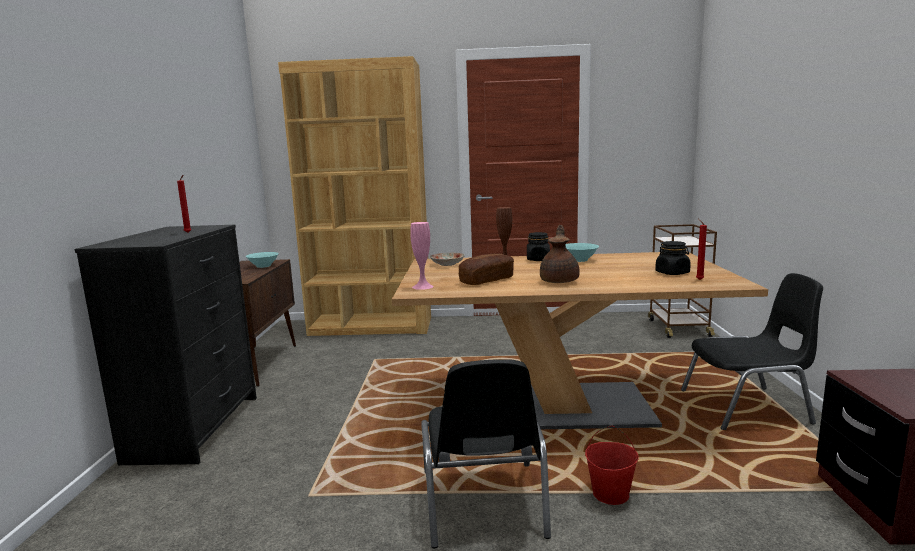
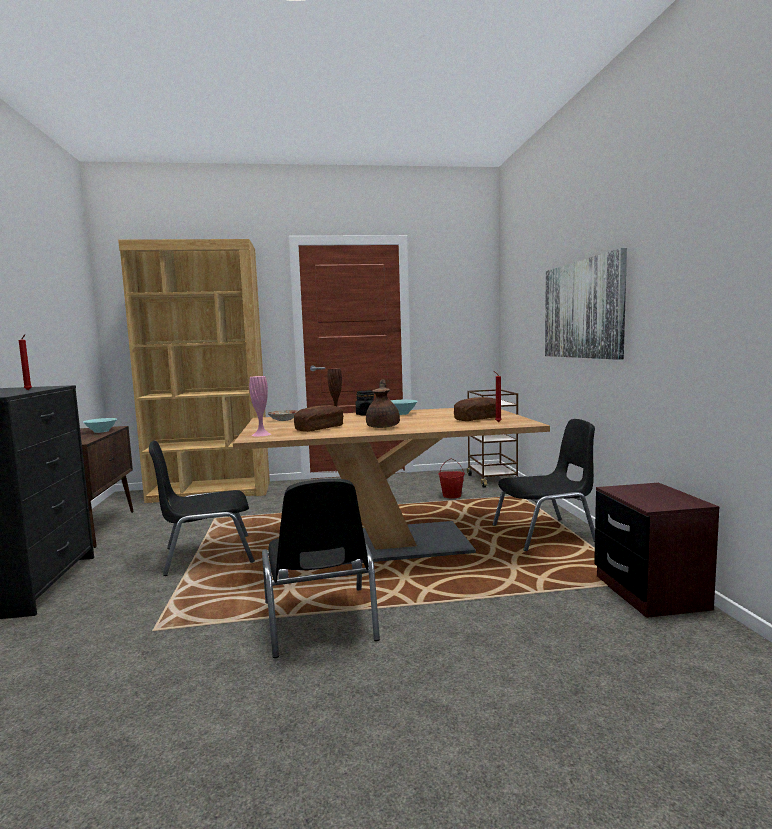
camera: 10 degrees left, 5 degrees down
red bucket [585,426,639,505] -> red bucket moved to [438,458,465,499]
black jar [655,241,691,275] -> bread [454,397,496,421]
none -> black chair [149,440,255,576]
none -> picture [545,248,627,360]

